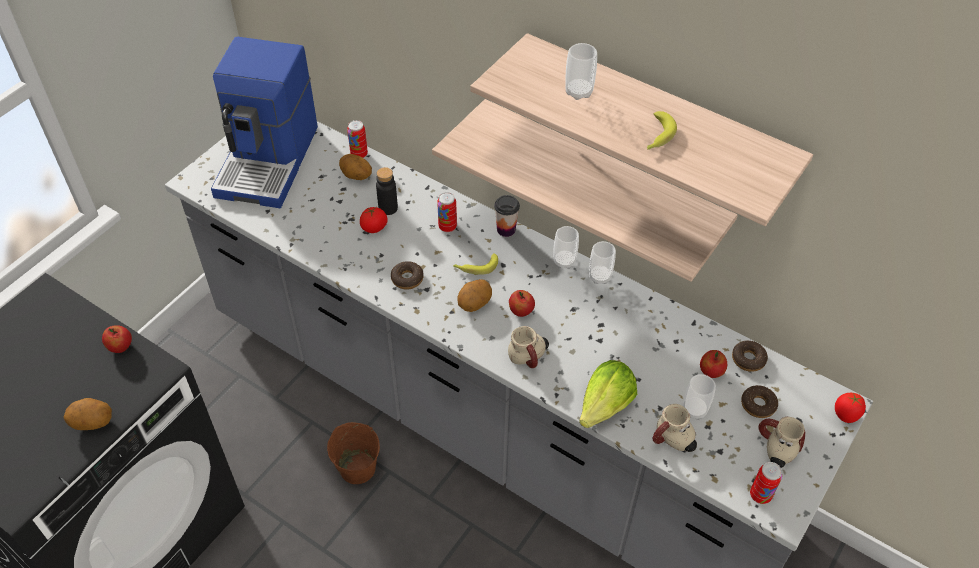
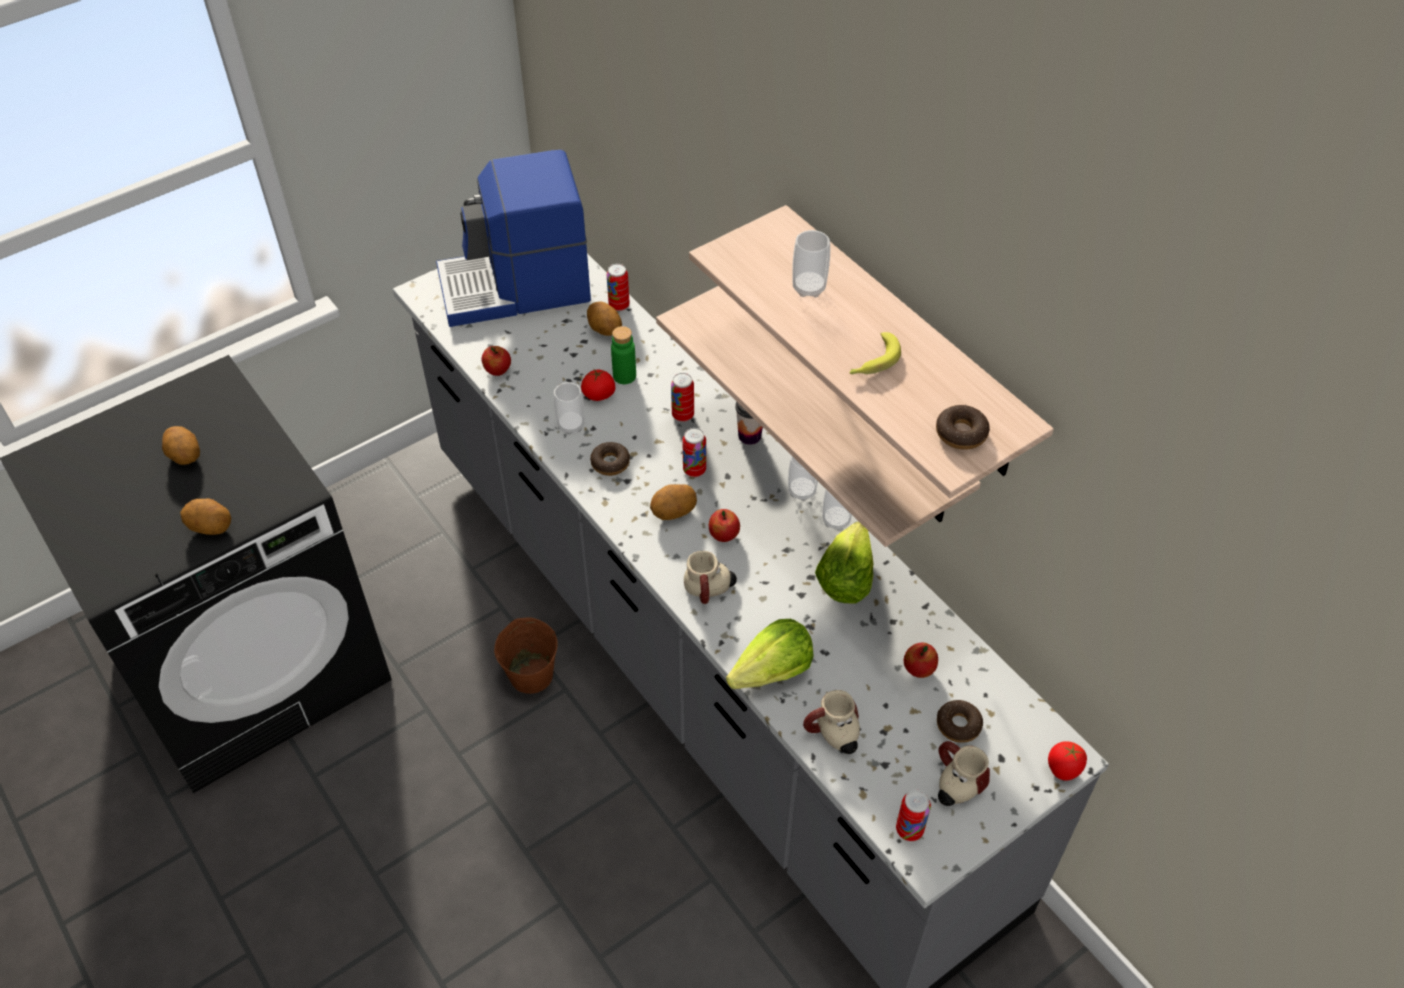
camera: 20 degrees right, 0 degrees up
apple [102,325,132,353] -> apple moved to [481,346,511,376]
coffee machine [211,37,318,208] -> coffee machine turned 45 degrees clockwise [436,150,591,327]
black bottle [376,167,398,215] -> green bottle [611,326,636,384]
banana [453,253,498,275] -> can [682,428,706,477]
cup [683,374,716,420] -> cup moved to [554,382,584,434]
donut [732,341,768,372] -> donut moved to [936,405,990,450]
none -> potato [162,426,200,465]
none -> lettuce [815,521,873,604]

